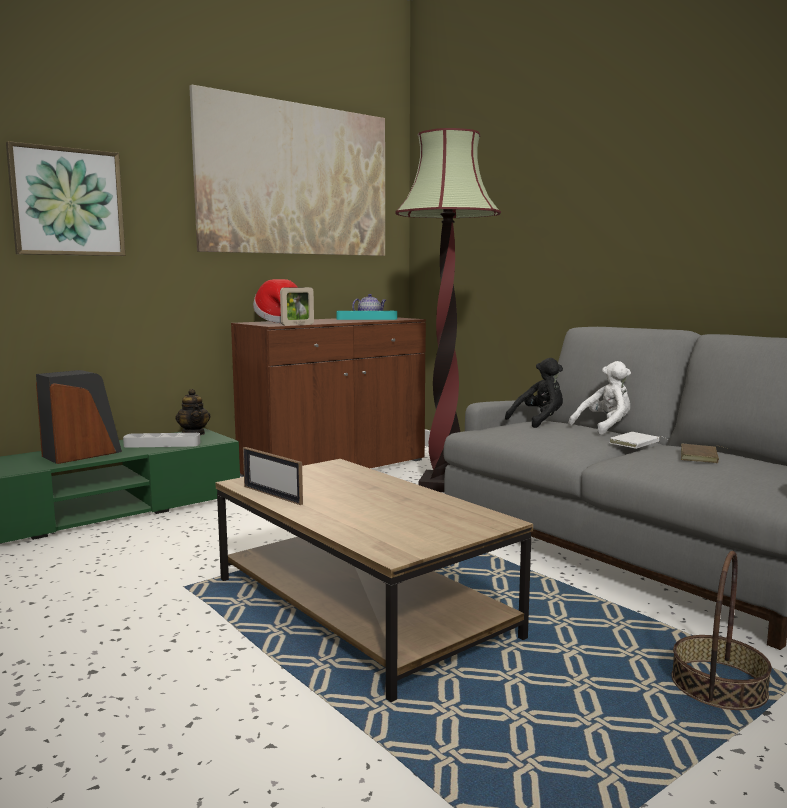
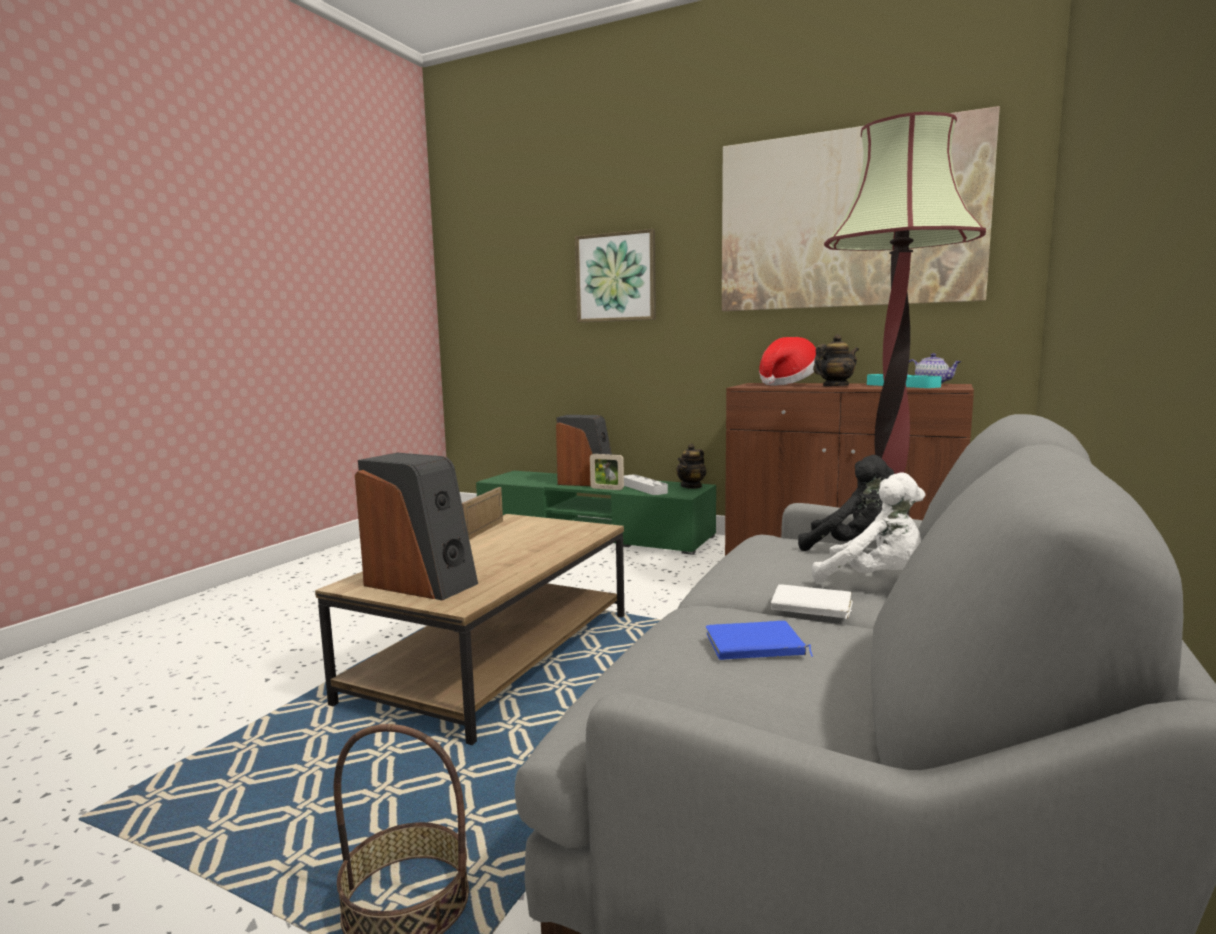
camera: 65 degrees right, 0 degrees up
picture frame [280,287,314,326] -> picture frame moved to [590,454,624,490]
brown book [681,444,727,463] -> blue book [705,621,813,660]
none -> speaker [355,453,478,601]
none -> teapot [813,334,859,386]

